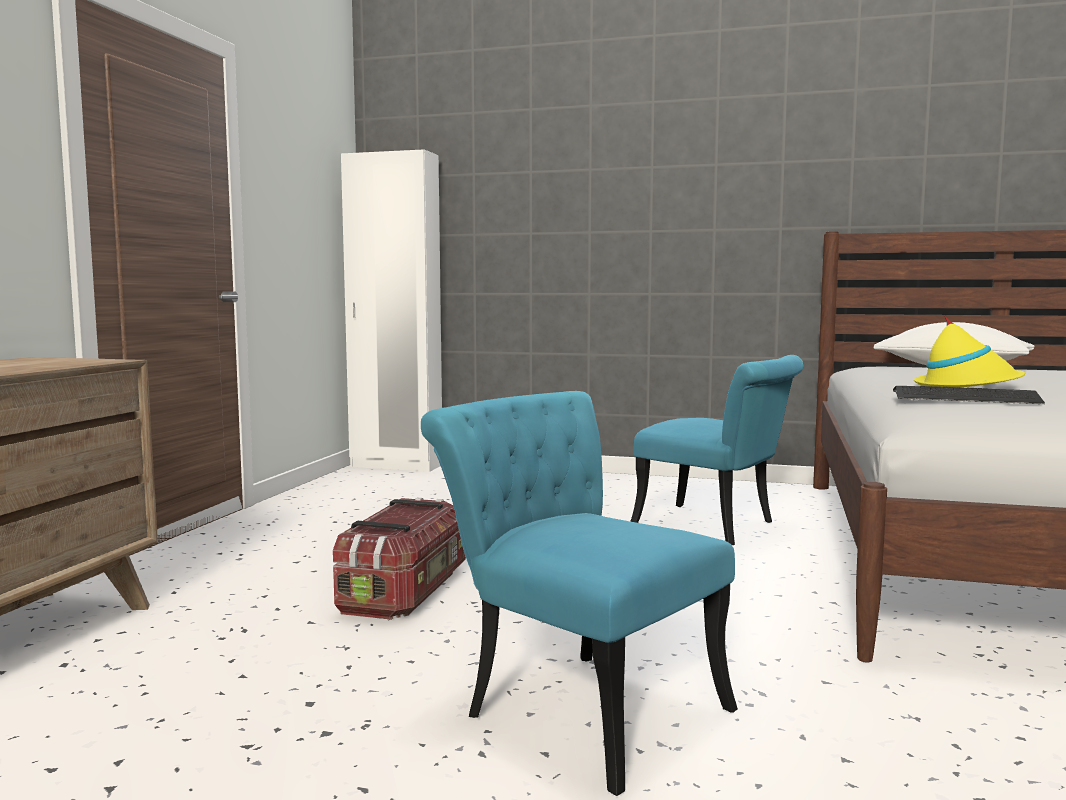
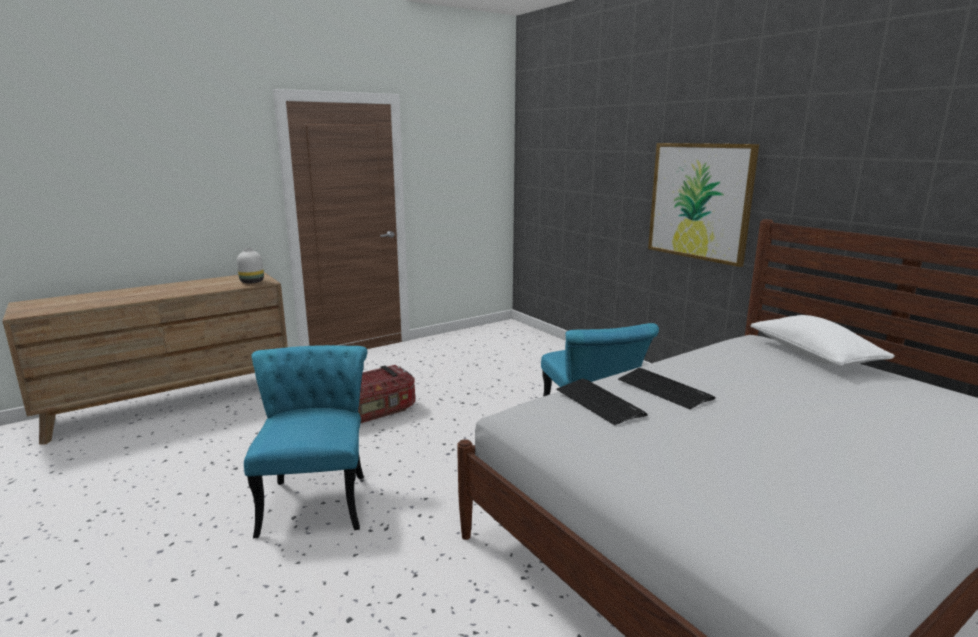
camera: 40 degrees right, 10 degrees up
white wardrobe [341,149,442,472] -> none
yellow hat [914,315,1025,388] -> keyboard [618,368,715,409]
none -> white vase [237,248,264,283]
none -> picture [648,143,759,267]

